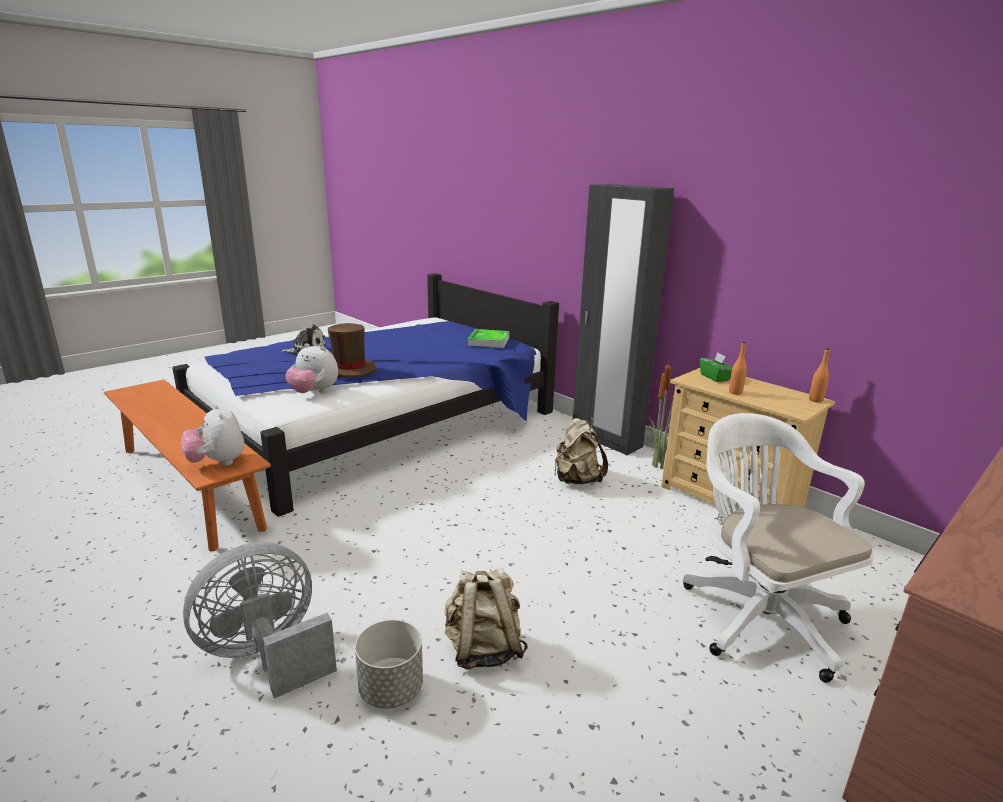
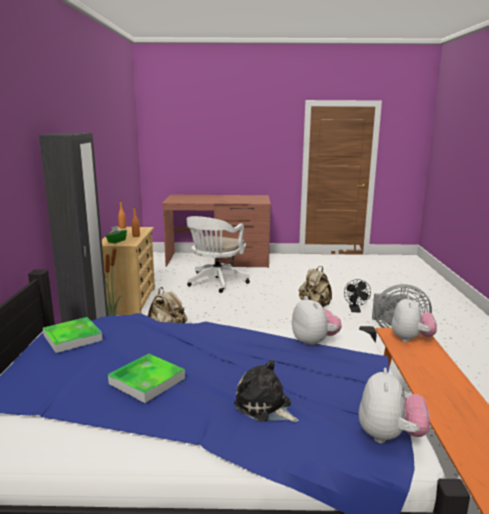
camera: 135 degrees left, 5 degrees down
brown hat [328,323,376,378] -> none
grey planter [355,620,423,709] -> black fan [344,279,371,312]
none -> tray [108,354,185,403]
none -> plush toy [359,368,430,443]

